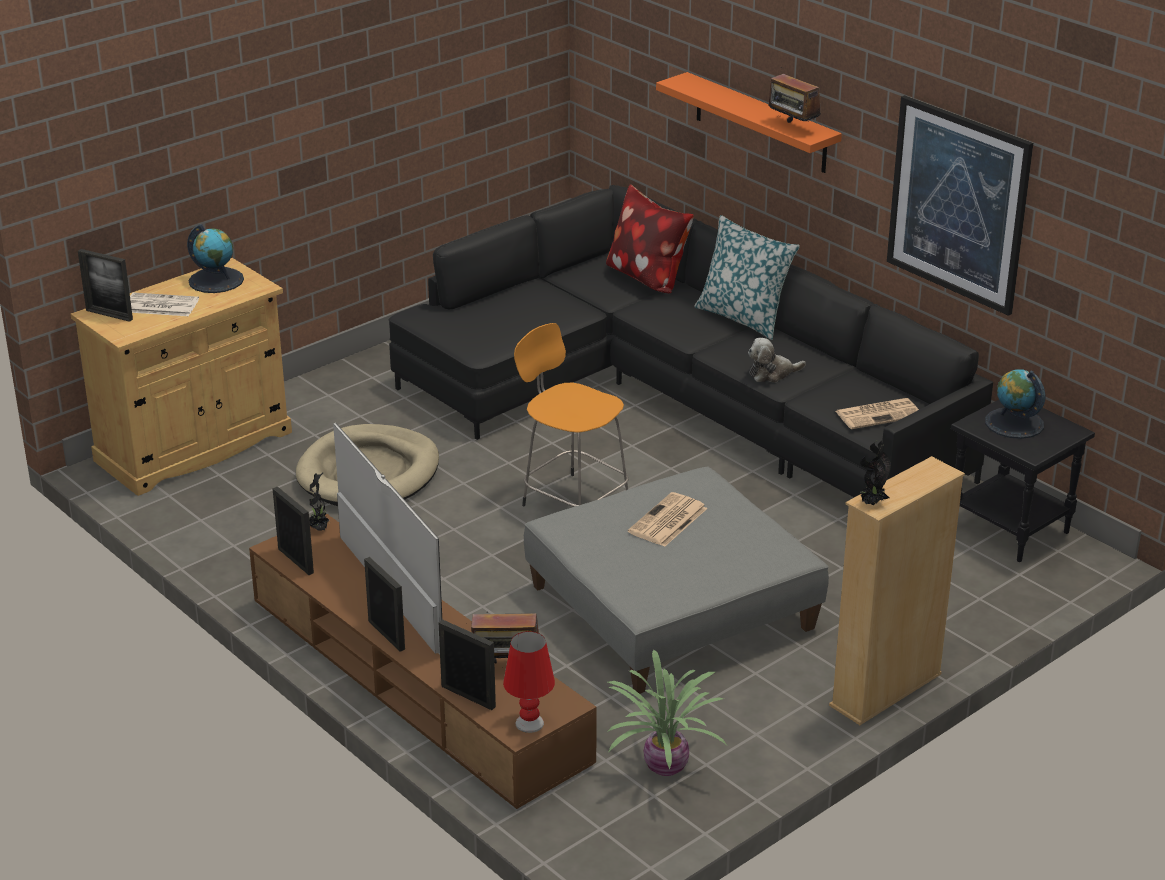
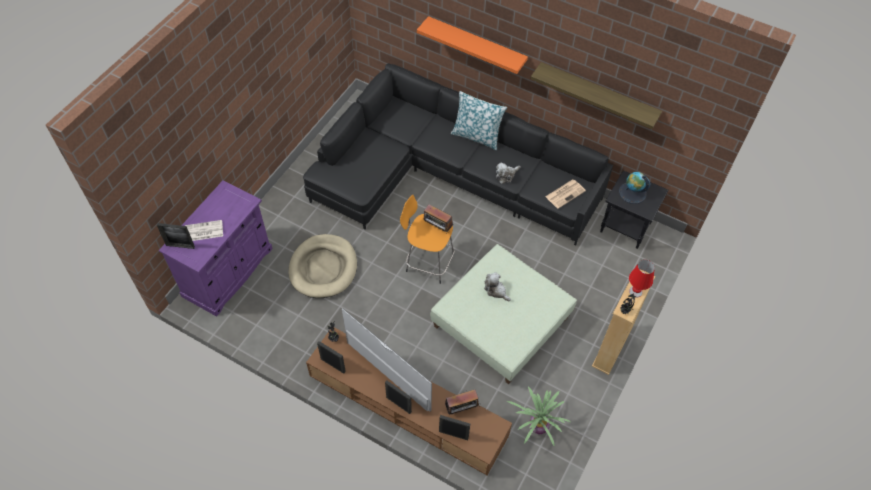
camera: 20 degrees left, 25 degrees up
beige cabinet [70,258,292,496] -> purple cabinet [159,181,273,316]
globe [187,224,244,293] -> none
red table lamp [503,631,555,733] -> red table lamp moved to [629,260,655,298]
grey ottoman [524,467,829,694] -> green ottoman [430,244,577,384]
pillow [606,184,694,293] -> none
newspaper [628,492,708,547] -> plush toy [484,272,511,301]
radio [768,74,821,123] -> radio moved to [424,204,453,234]
picture [887,95,1033,316] -> shelf [531,62,662,129]

